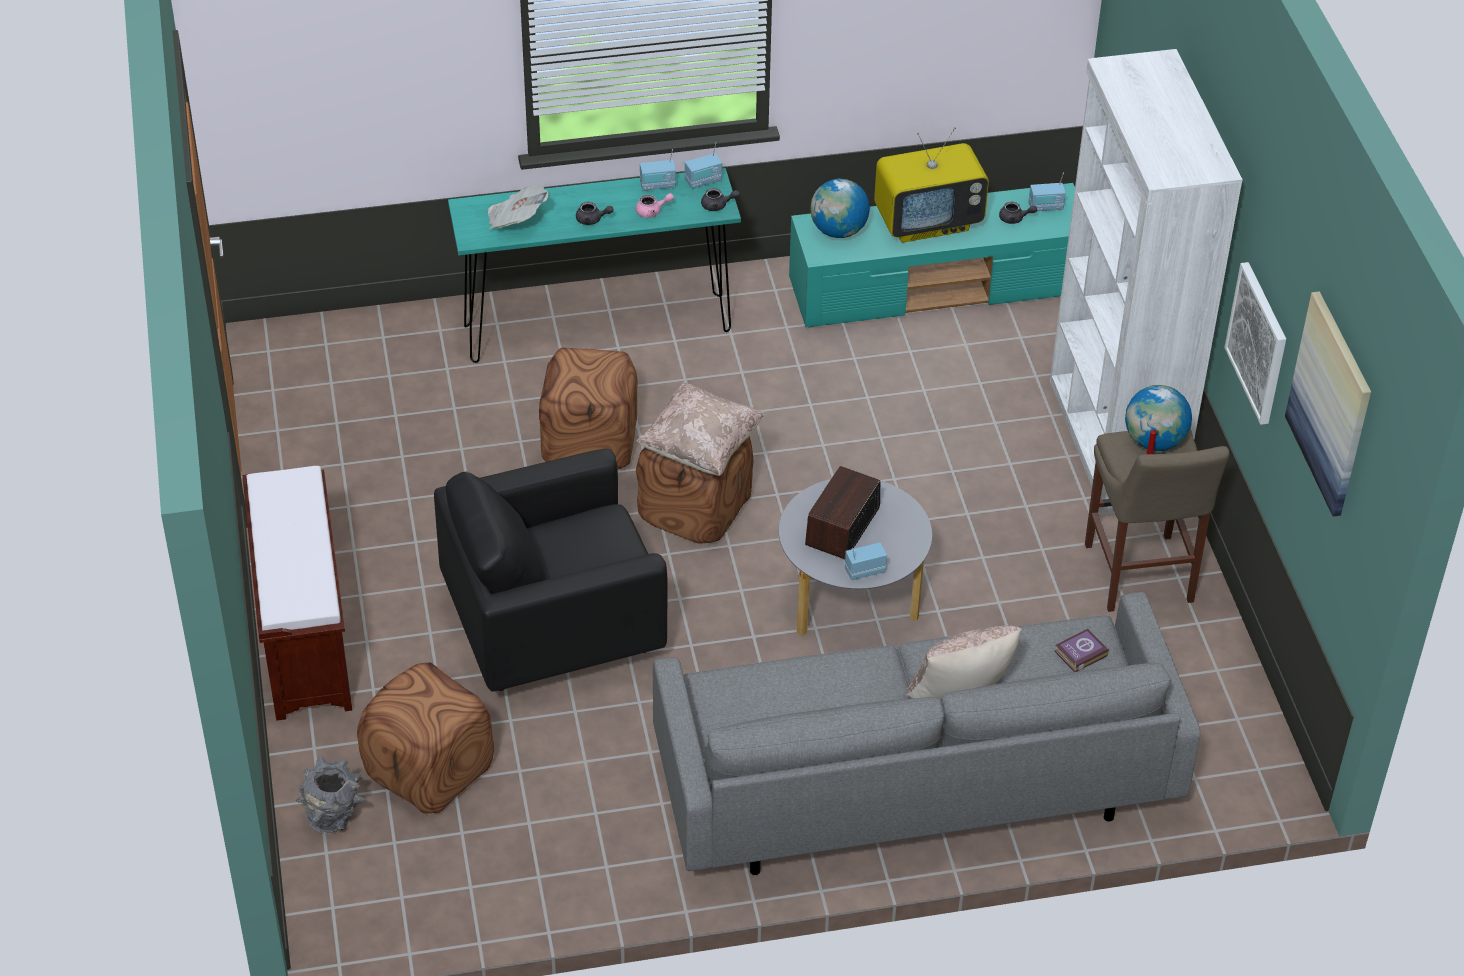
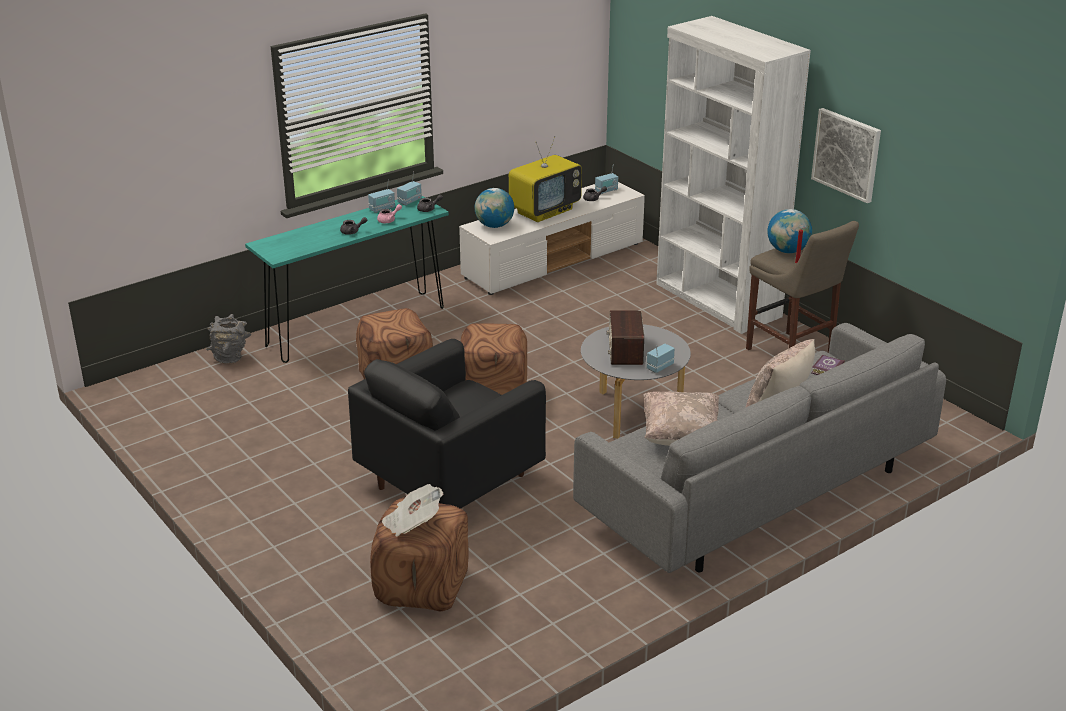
camera: 25 degrees left, 15 degrees down
brown bench [242,466,352,721] -> none
grey vase [296,756,365,834] -> grey vase moved to [206,314,251,363]
newspaper [488,184,548,229] -> newspaper moved to [382,484,443,536]
beige pillow [636,382,765,476] -> beige pillow moved to [643,391,719,446]
turquoise tv stand [789,183,1075,328] -> white tv stand [459,182,645,295]
picture [1285,291,1371,517] -> none

